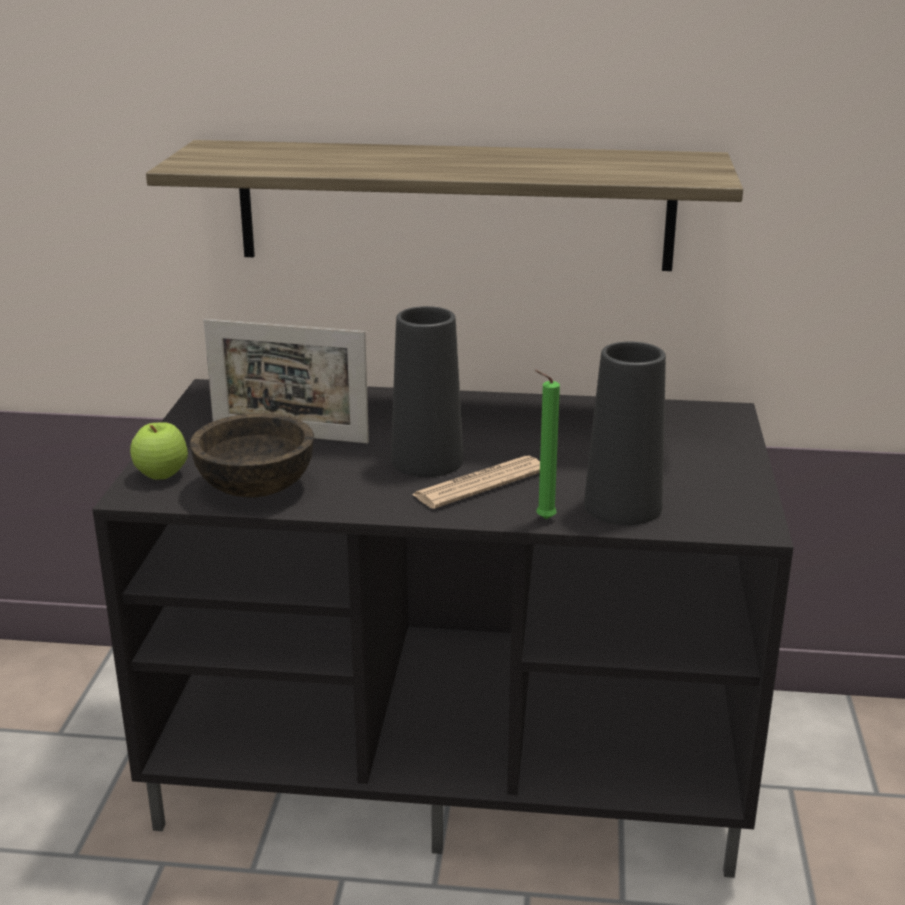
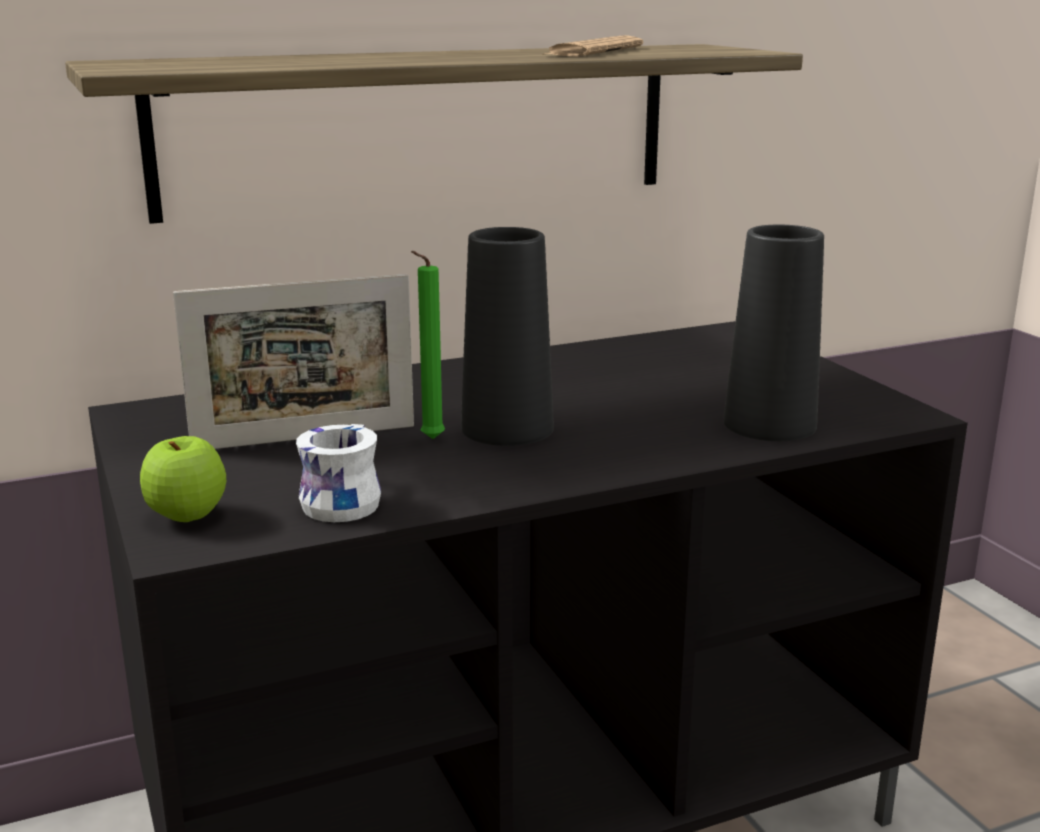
camera: 30 degrees left, 5 degrees down
brown bowl [190,413,314,498] -> white mug [296,424,381,522]
newspaper [411,456,540,509] -> newspaper moved to [542,35,643,57]
green candle [535,370,560,519] -> green candle moved to [411,251,445,439]

